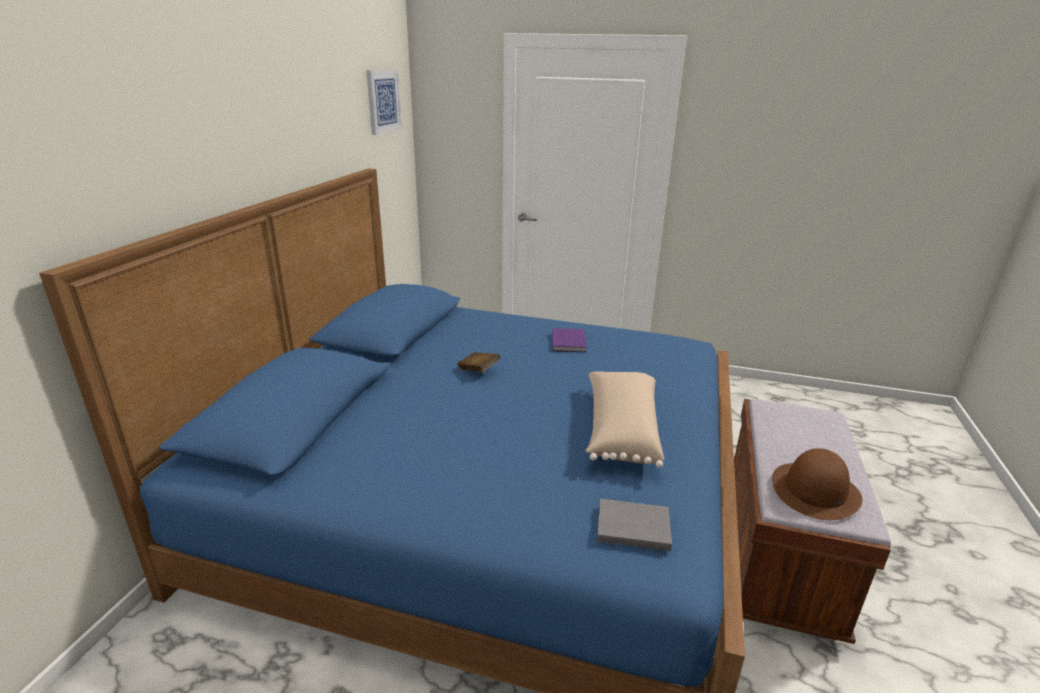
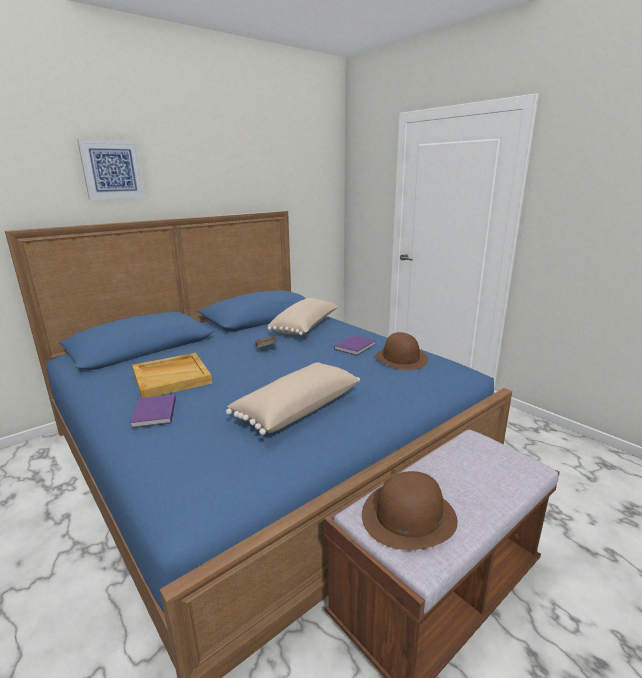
camera: 35 degrees right, 5 degrees down
picture [366,69,402,135] -> picture moved to [77,139,146,200]
grey book [597,499,672,551] -> none
none -> purple book [129,394,176,428]
none -> beige tray [132,353,212,398]
none -> beige pillow [268,298,338,335]
none -> brown hat [375,332,428,370]

